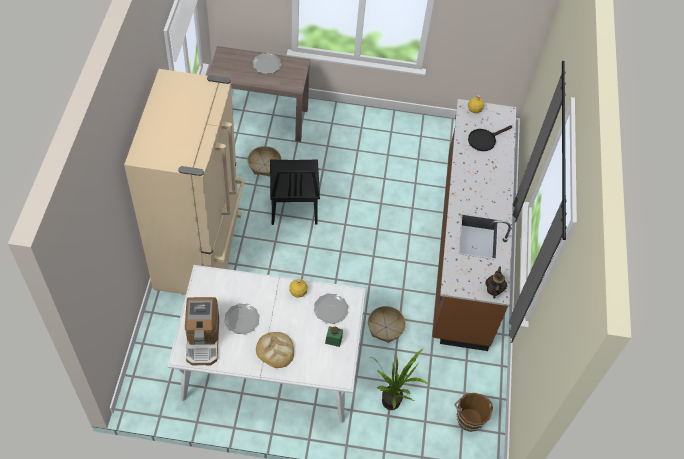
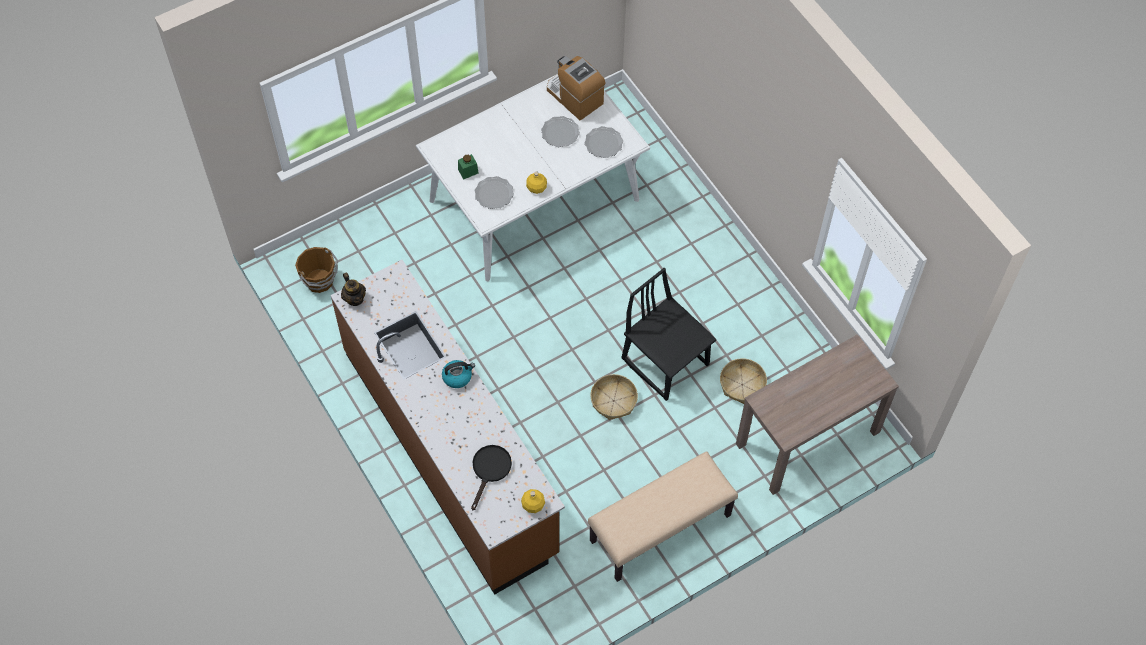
camera: 145 degrees right, 5 degrees up
beige fridge [124,69,245,295] -> none
plate [252,53,281,74] -> plate moved to [584,126,623,158]
bread [256,332,294,368] -> none
basket [368,306,406,343] -> basket moved to [590,374,638,420]
potted plant [370,348,428,410] -> none
none -> kettle [442,360,475,388]
none -> beige bench [588,451,738,582]

